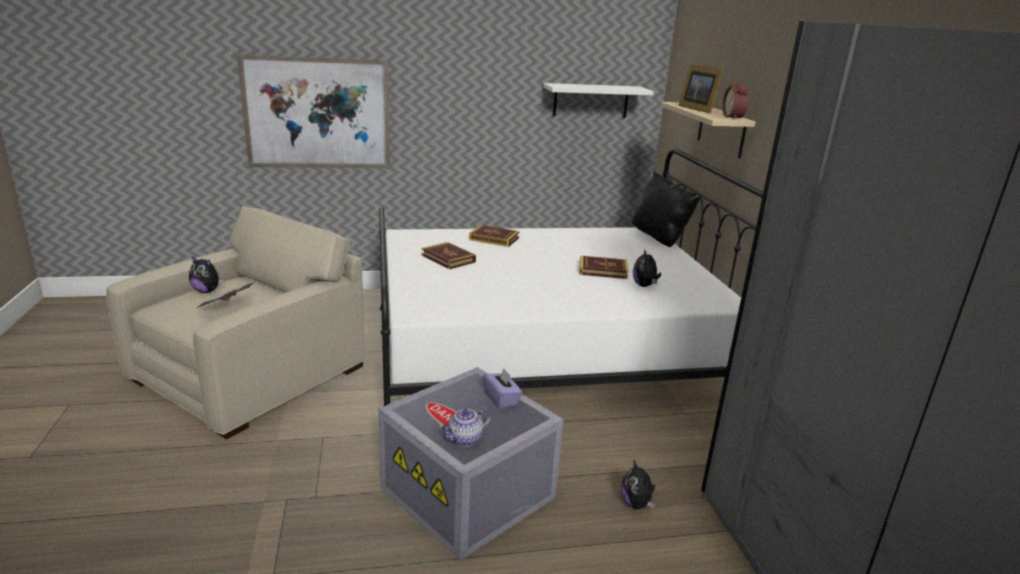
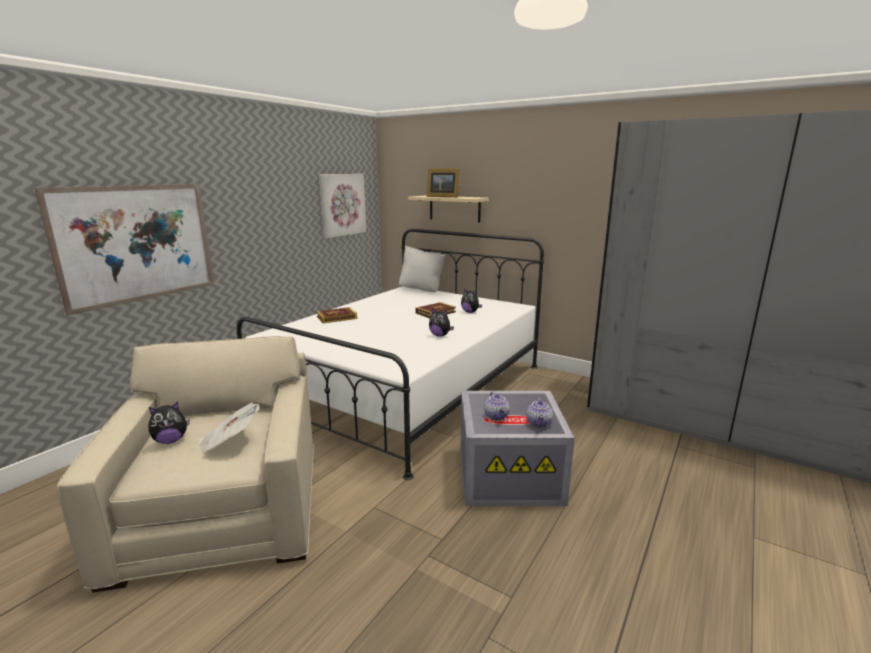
camera: 45 degrees left, 5 degrees down
book [421,242,476,269] -> none
purple tissue box [483,368,522,409] -> none
white shelf [543,83,654,118] -> picture [319,174,366,238]
plush toy [621,460,655,509] -> plush toy moved to [429,308,454,337]
black pillow [632,171,700,247] -> white pillow [399,246,446,292]
alarm clock [723,82,749,119] -> none
none -> teapot [484,391,510,421]

